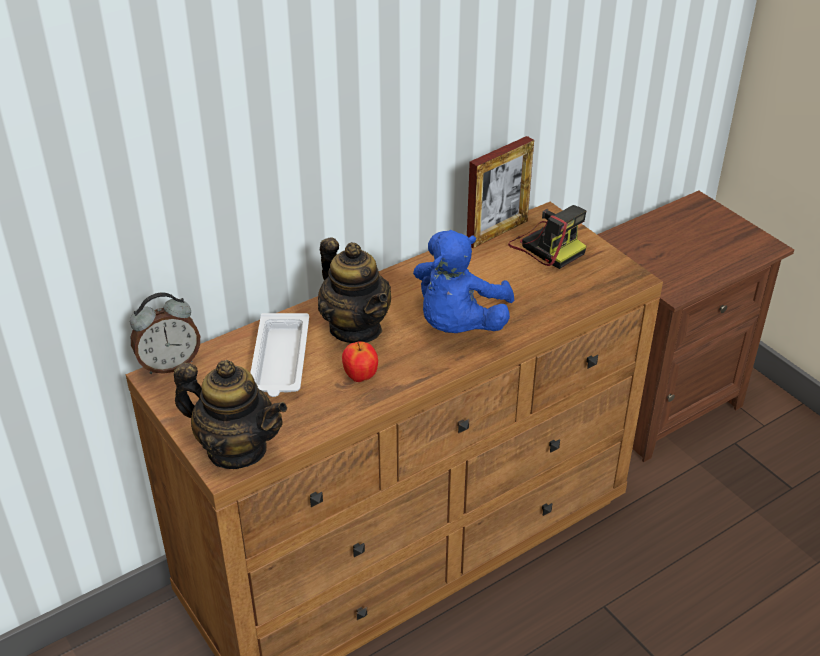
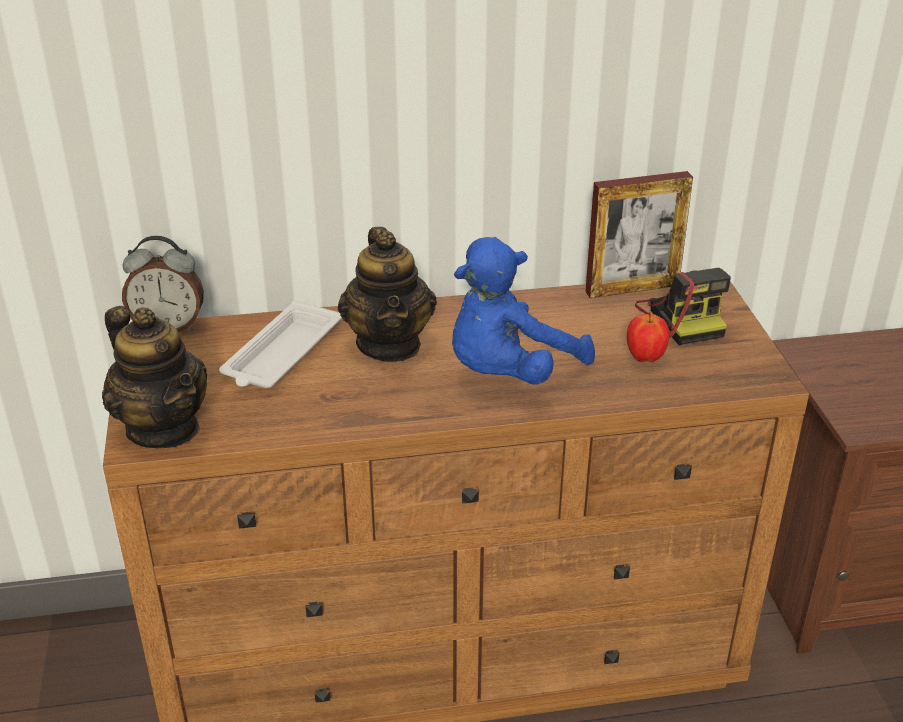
camera: 25 degrees right, 5 degrees down
apple [342,341,378,382] -> apple moved to [627,312,670,362]

